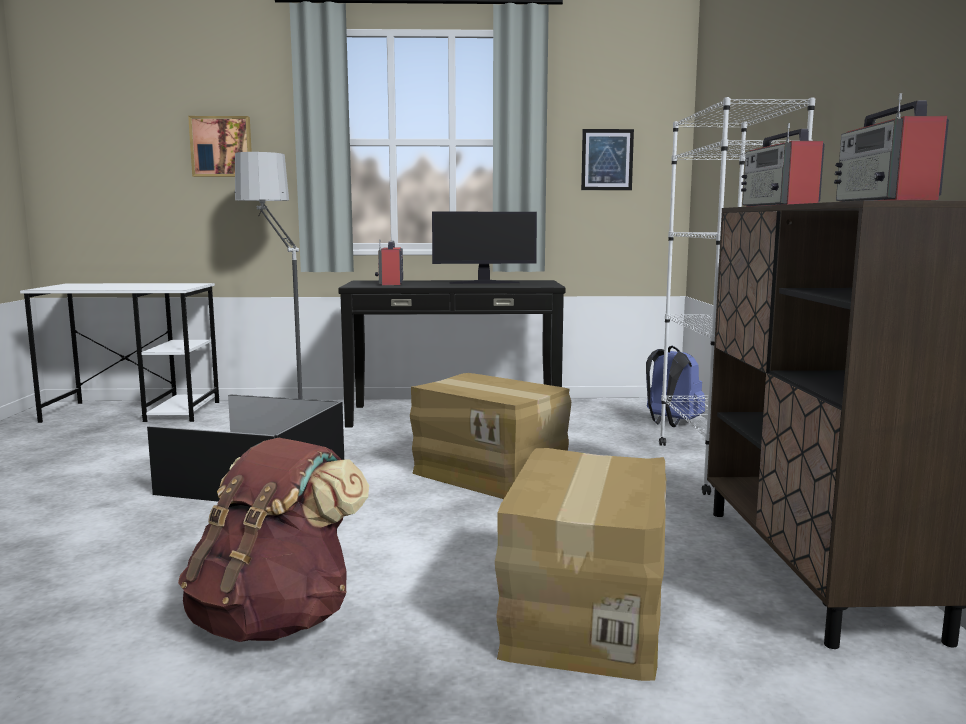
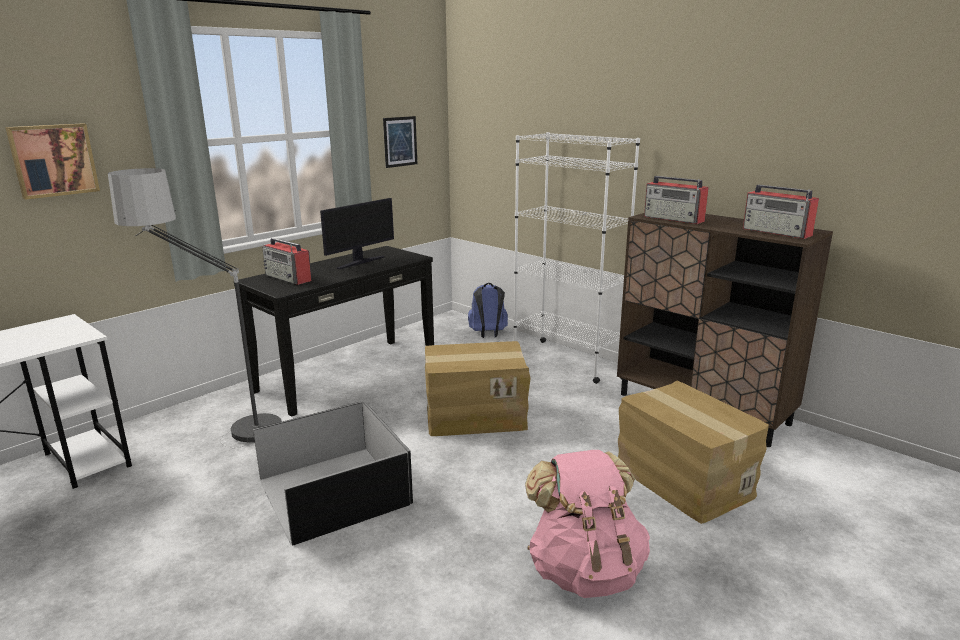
camera: 45 degrees left, 10 degrees up
brown backpack [178,438,369,642] -> pink backpack [525,450,650,598]

